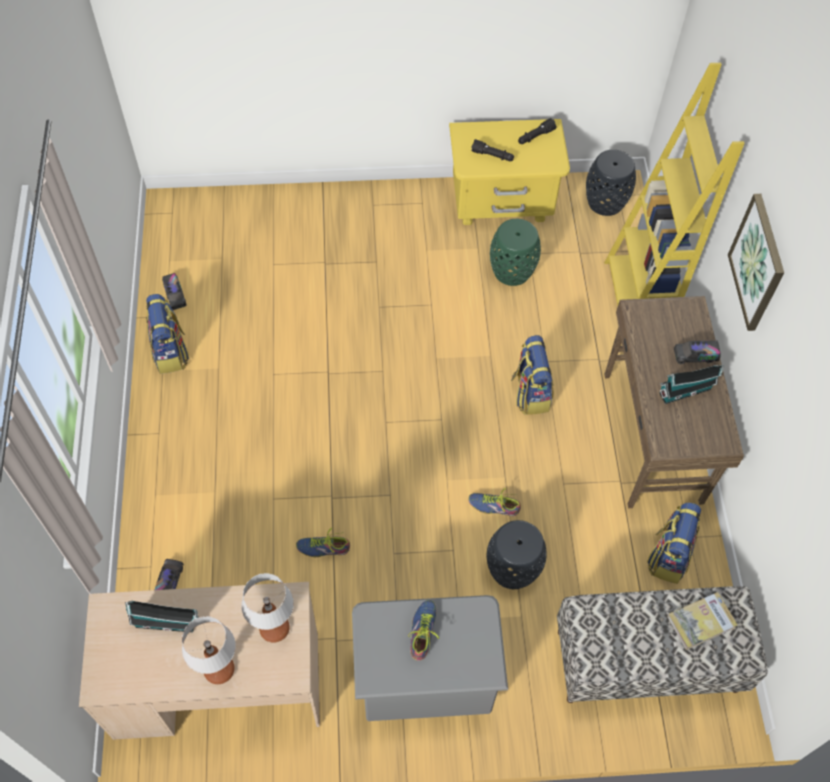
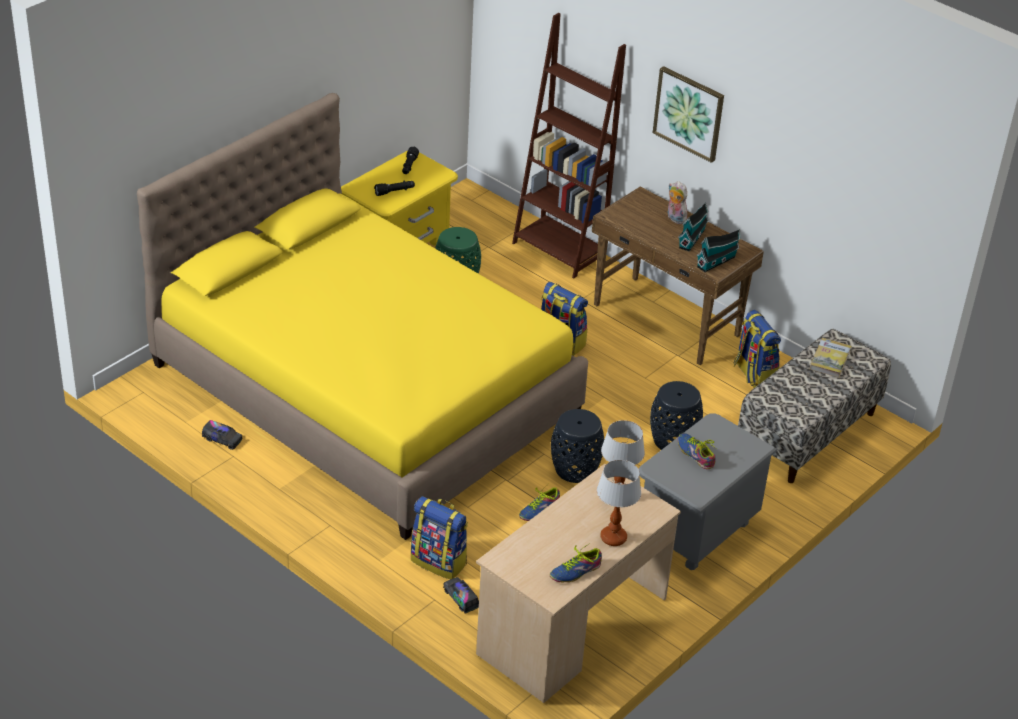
camera: 45 degrees left, 20 degrees down
toy house [125,600,199,632] -> toy house moved to [697,229,741,272]
backpack [146,294,189,374] -> backpack moved to [411,496,468,579]
shoe [468,488,521,516] -> shoe moved to [550,542,602,582]
black stool [586,150,636,216] -> black stool moved to [551,409,604,483]
yellow bookcase [604,63,745,305] -> brown bookcase [512,13,626,278]
toy truck [674,340,720,364] -> plush toy [668,181,687,224]
none -> yellow bed [137,93,588,540]

